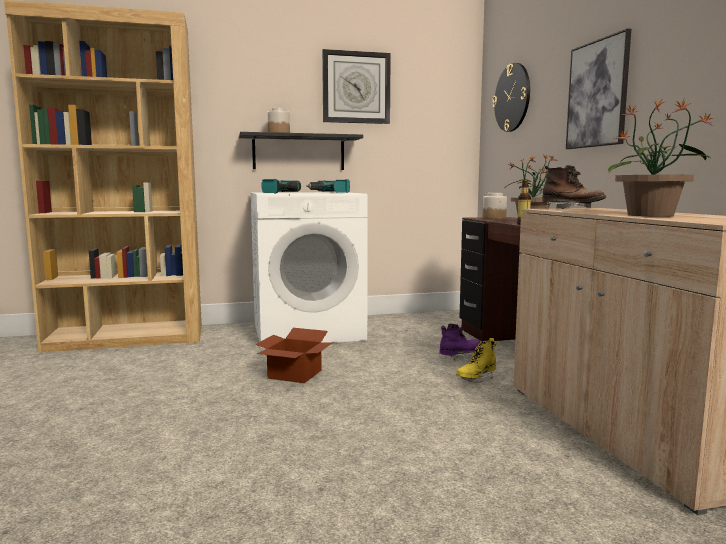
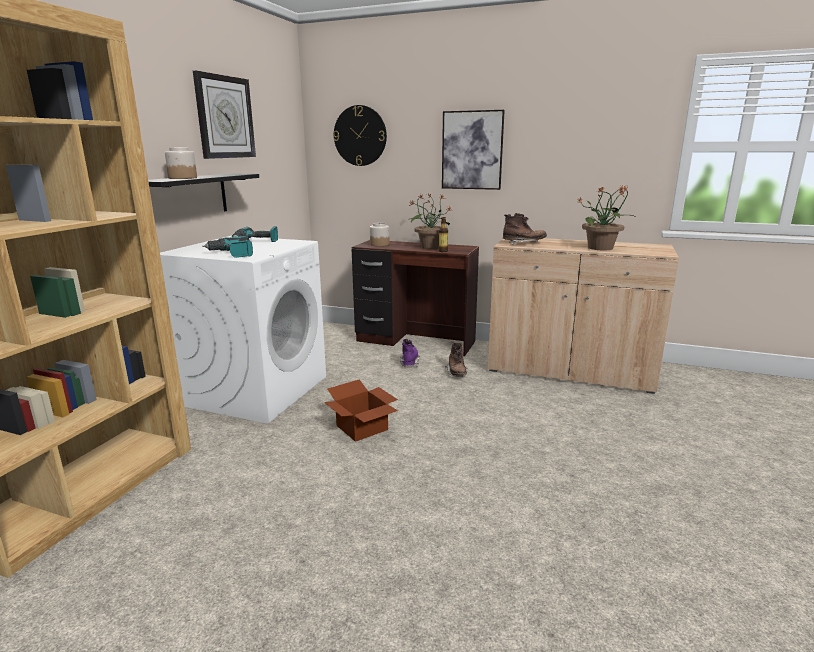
camera: 55 degrees left, 10 degrees up
yellow boot [456,338,497,383] -> brown boot [445,341,468,377]

